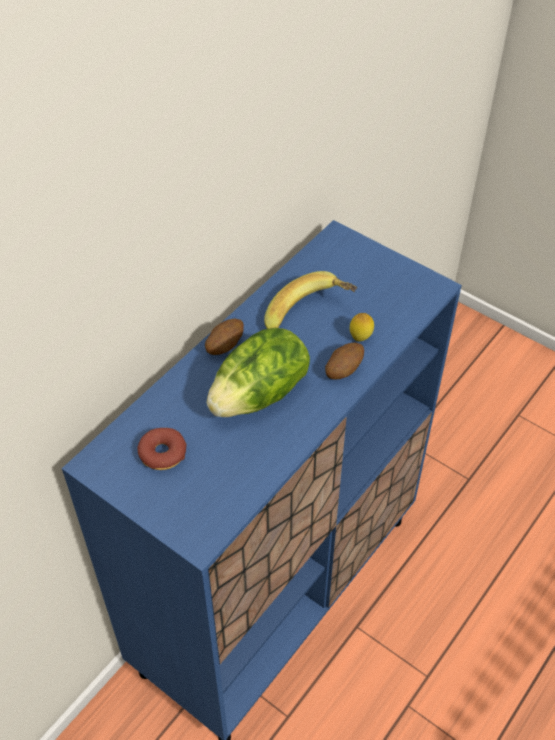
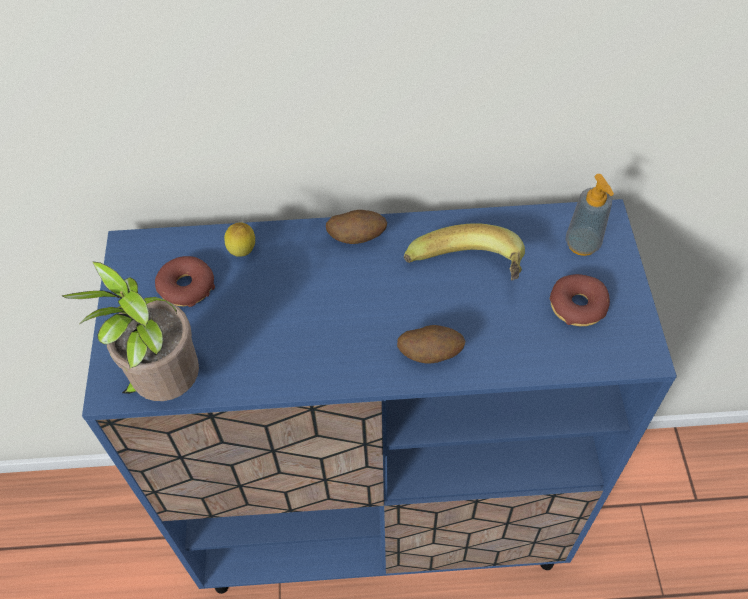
camera: 50 degrees right, 5 degrees up
lettuce [207,328,310,417] -> none
lemon [350,313,374,341] -> lemon moved to [224,222,255,257]
none -> potted plant [61,261,199,401]
none -> donut [550,274,610,326]
none -> soap dispenser [566,174,614,256]

